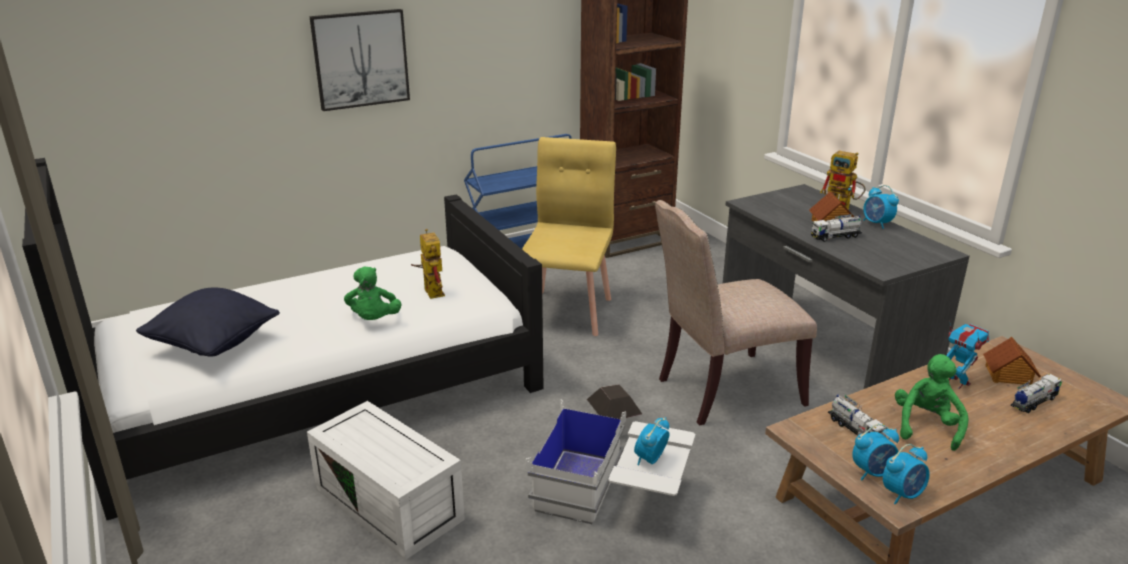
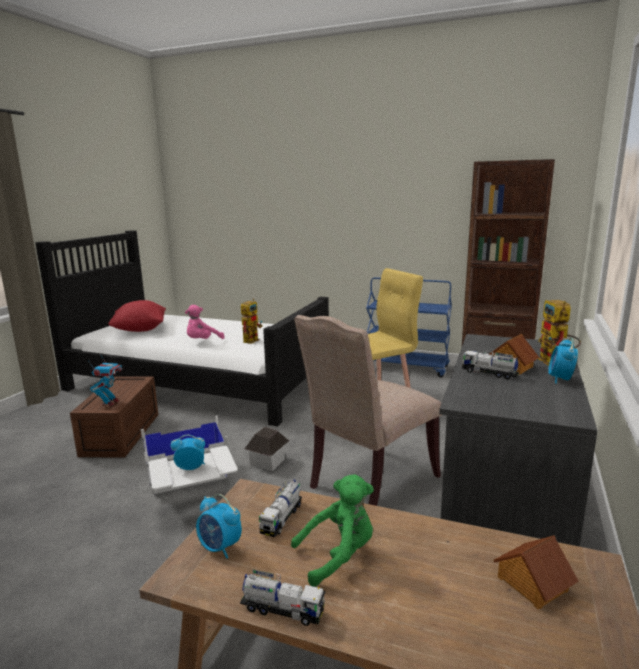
camera: 50 degrees right, 10 degrees down
black pillow [136,288,280,356] -> red pillow [108,300,166,332]
white storage box [307,401,465,560] -> brown storage box [70,376,158,457]
picture [309,9,410,111] -> none
green plush toy [344,267,402,320] -> pink plush toy [185,305,225,339]
beige chair [655,200,817,426] -> beige chair turned 75 degrees counterclockwise [294,315,441,506]
alarm clock [883,444,930,505] -> none
toy robot [946,324,989,389] -> toy robot moved to [88,354,122,406]
toy truck [1010,374,1062,413] -> toy truck moved to [240,569,325,626]

